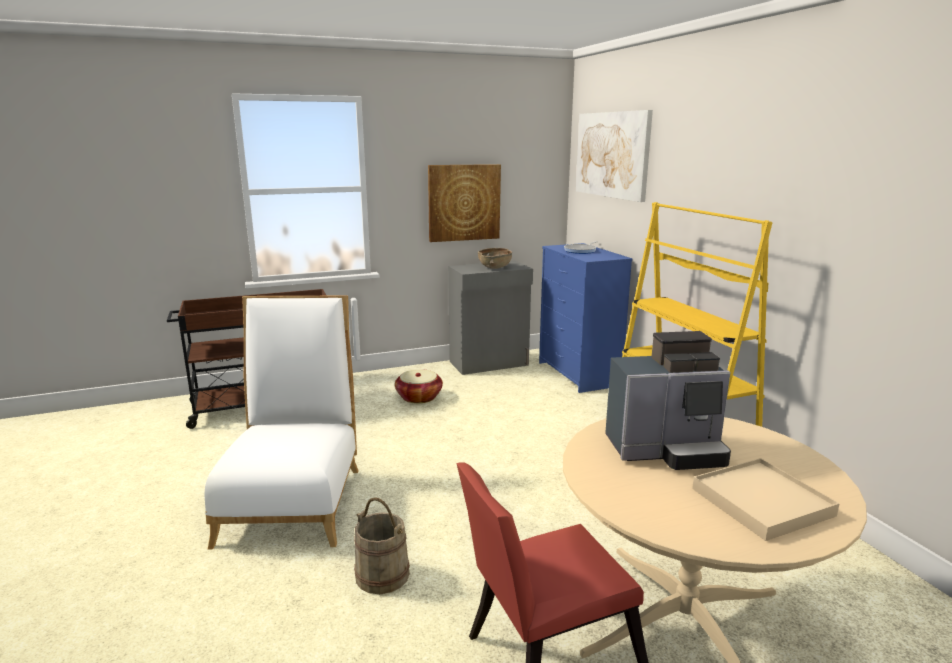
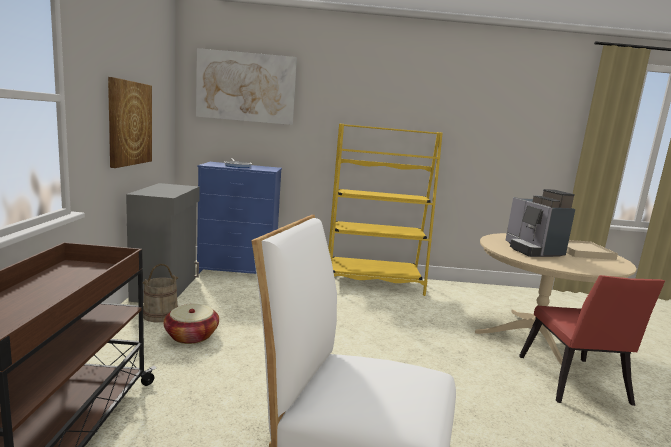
camera: 70 degrees left, 5 degrees down
beige bucket [354,497,410,594] -> beige bucket moved to [143,264,178,322]
brown bowl [478,248,512,269] -> none
coffee machine [605,331,731,470] -> coffee machine turned 150 degrees clockwise [505,189,575,257]

